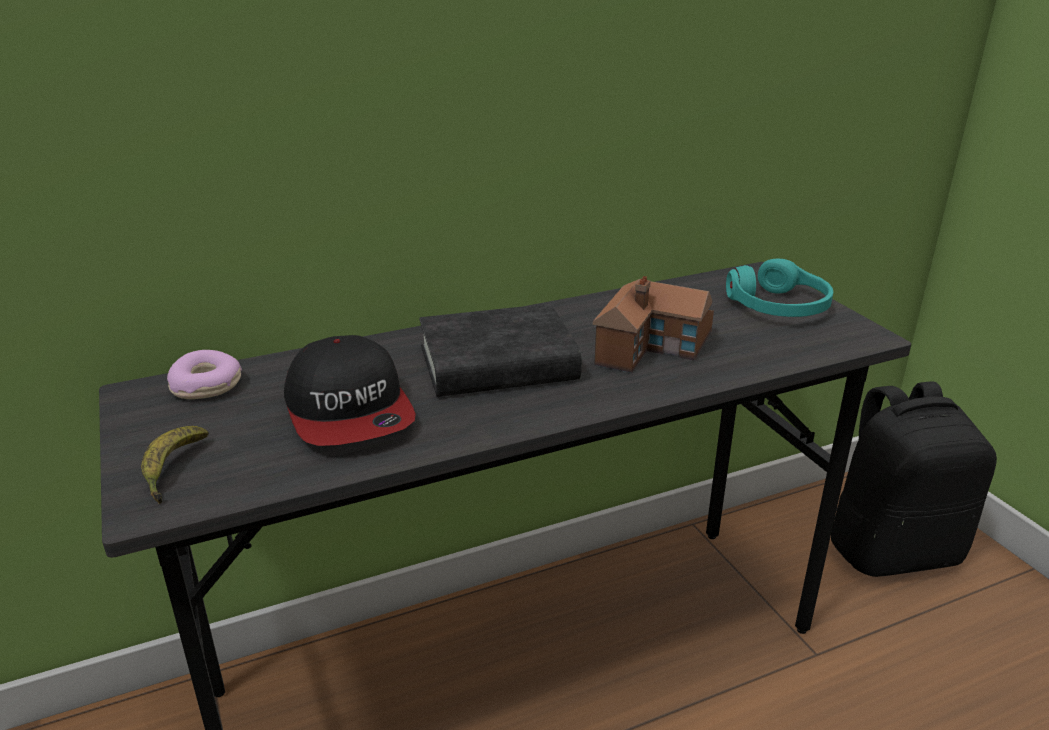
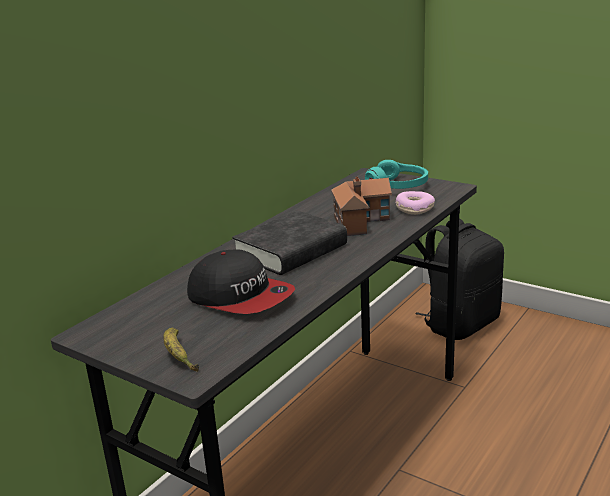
camera: 30 degrees left, 5 degrees down
donut [167,350,242,399] -> donut moved to [396,191,435,215]

